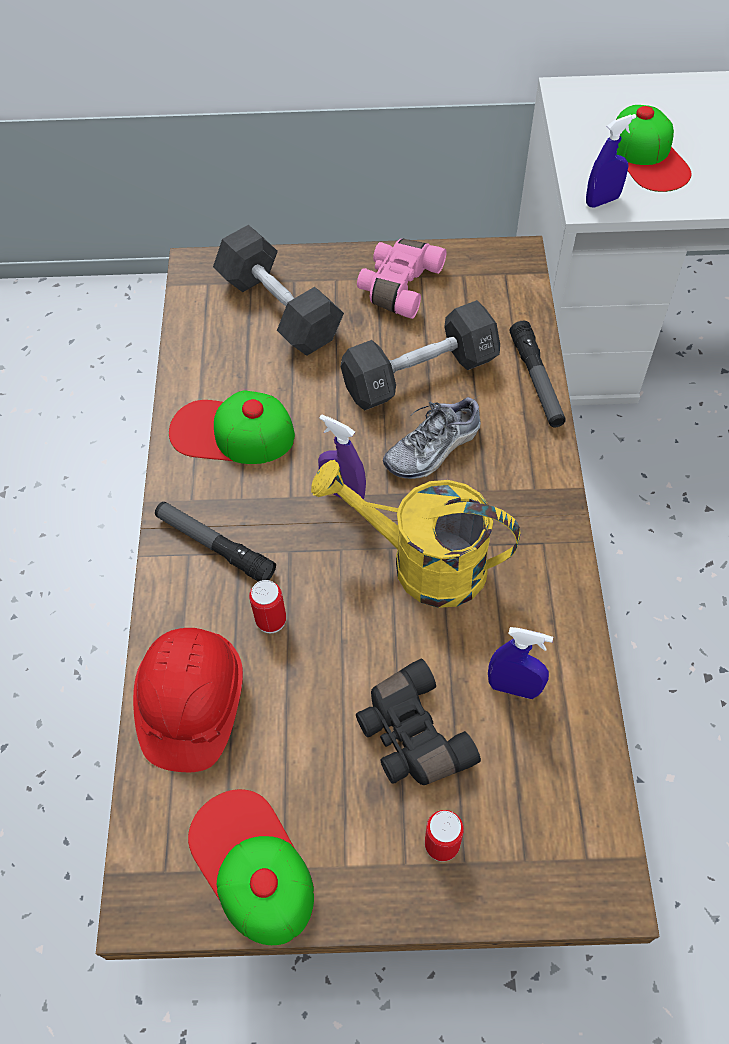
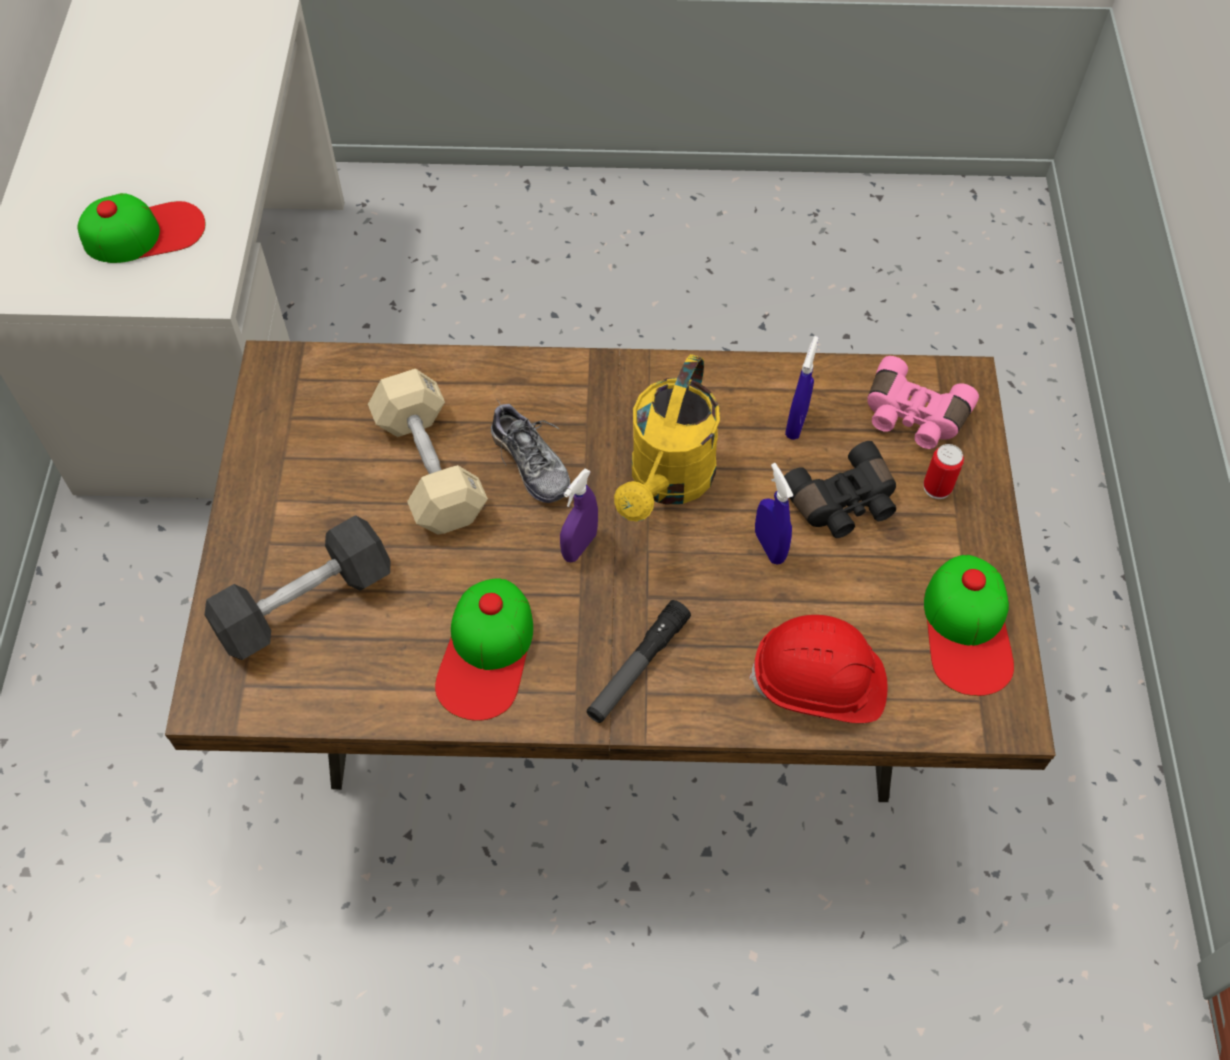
camera: 90 degrees left, 0 degrees up
cap [188,789,314,945] -> cap turned 60 degrees counterclockwise [924,555,1014,696]
can [249,580,286,633] -> none
black dumbbell [340,300,500,411] -> beige dumbbell [368,369,488,535]
pink binoculars [357,239,447,319] -> pink binoculars moved to [867,356,979,449]
flashlight [510,321,566,428] -> none
blue spray bottle [586,114,636,208] -> blue spray bottle moved to [755,463,794,565]

